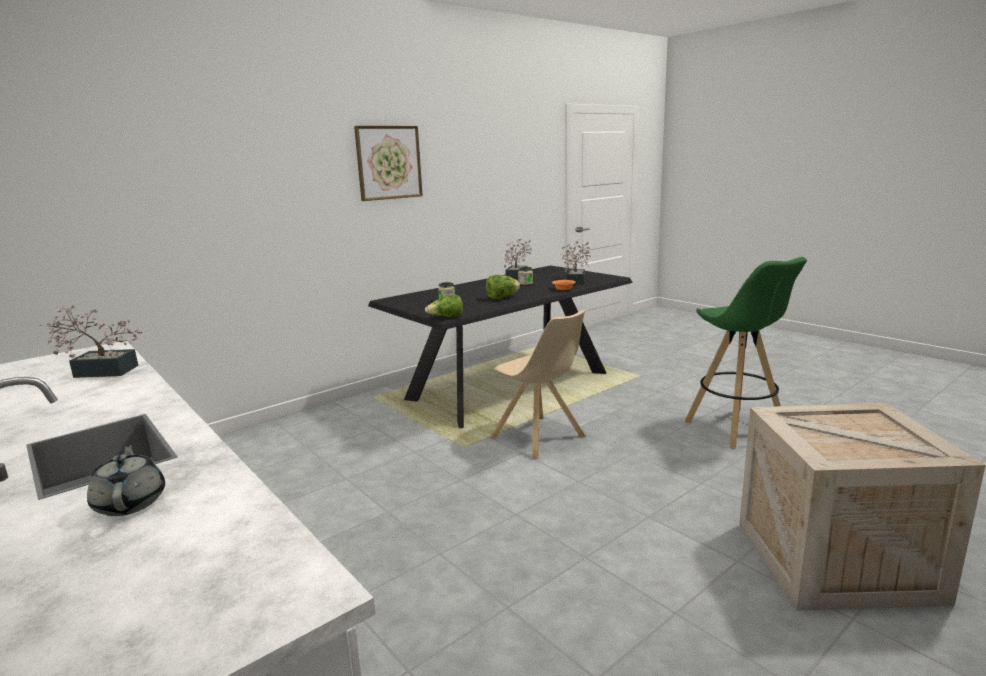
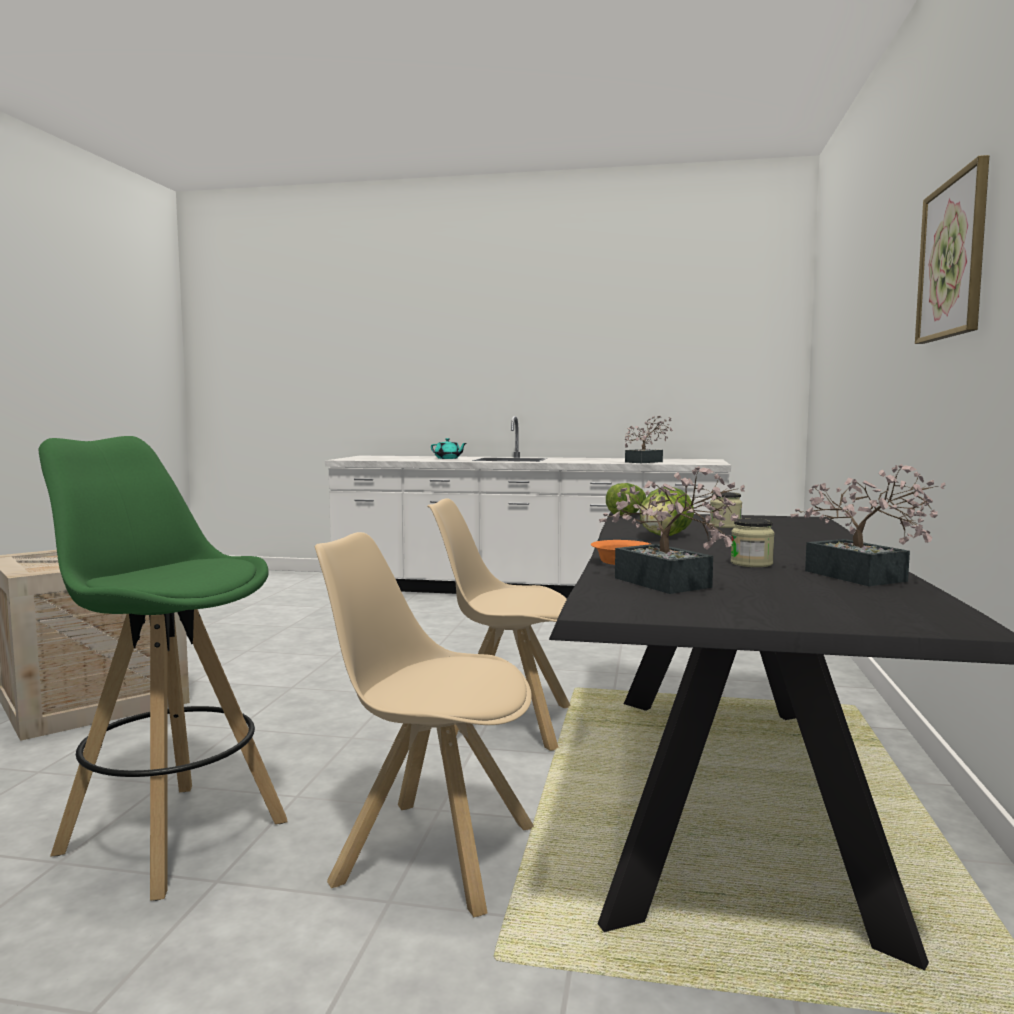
camera: 140 degrees right, 10 degrees down
grey teapot [87,443,165,516] -> turquoise teapot [431,438,466,459]
none -> beige chair [314,532,534,917]

